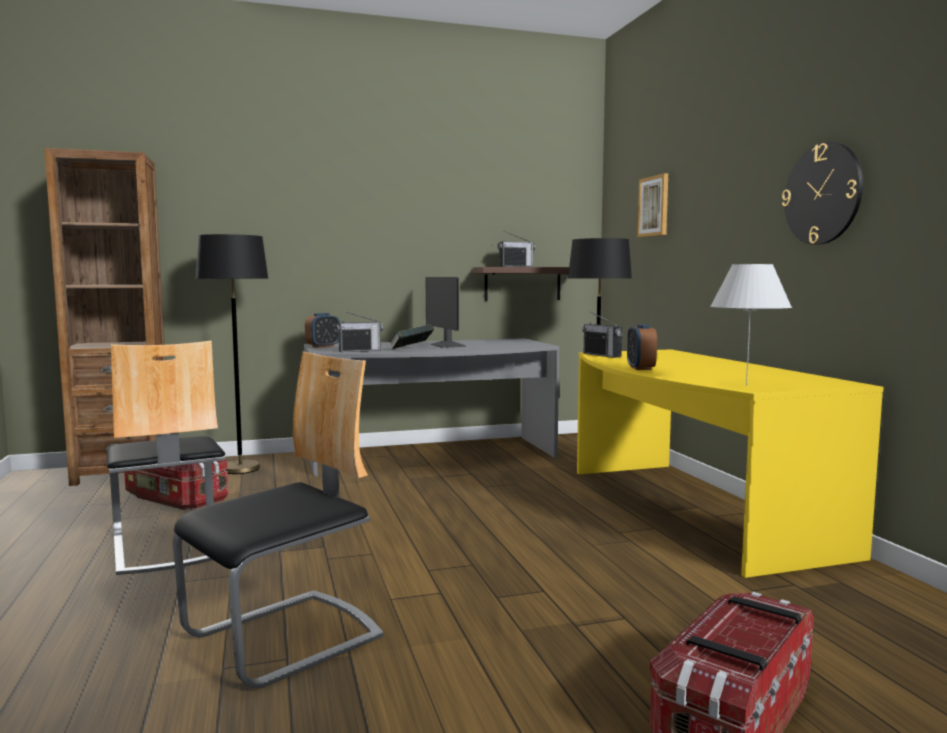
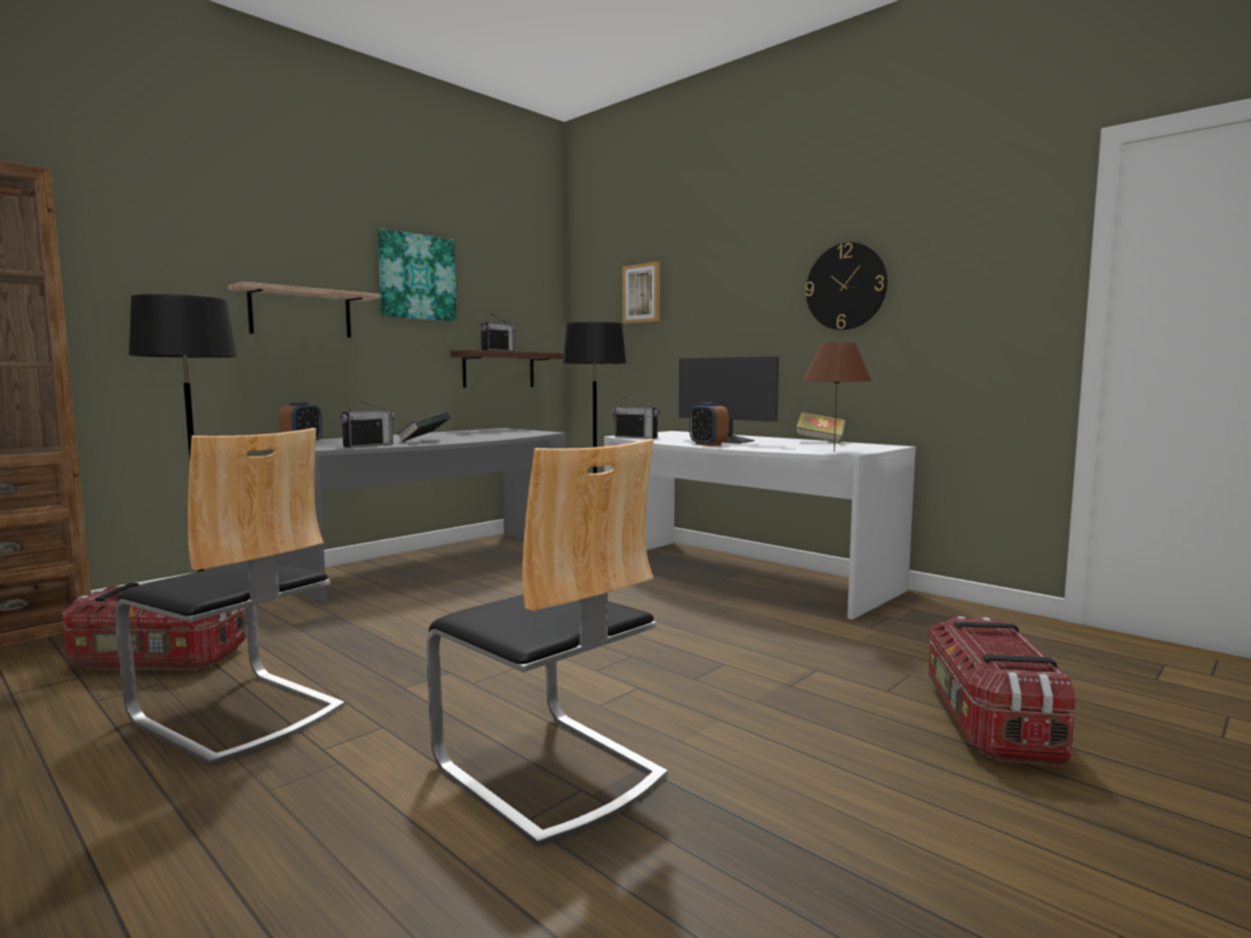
camera: 30 degrees left, 0 degrees up
chair [173,352,384,689] -> chair turned 120 degrees clockwise [426,439,668,847]
monitor [426,277,466,348] -> monitor moved to [679,357,779,443]
yellow desk [577,349,884,578] -> white desk [604,431,916,620]
white table lamp [710,264,792,386] -> brown table lamp [802,342,872,452]
none -> shelf [228,282,380,338]
none -> picture [378,228,457,321]
none -> book [794,412,846,444]

